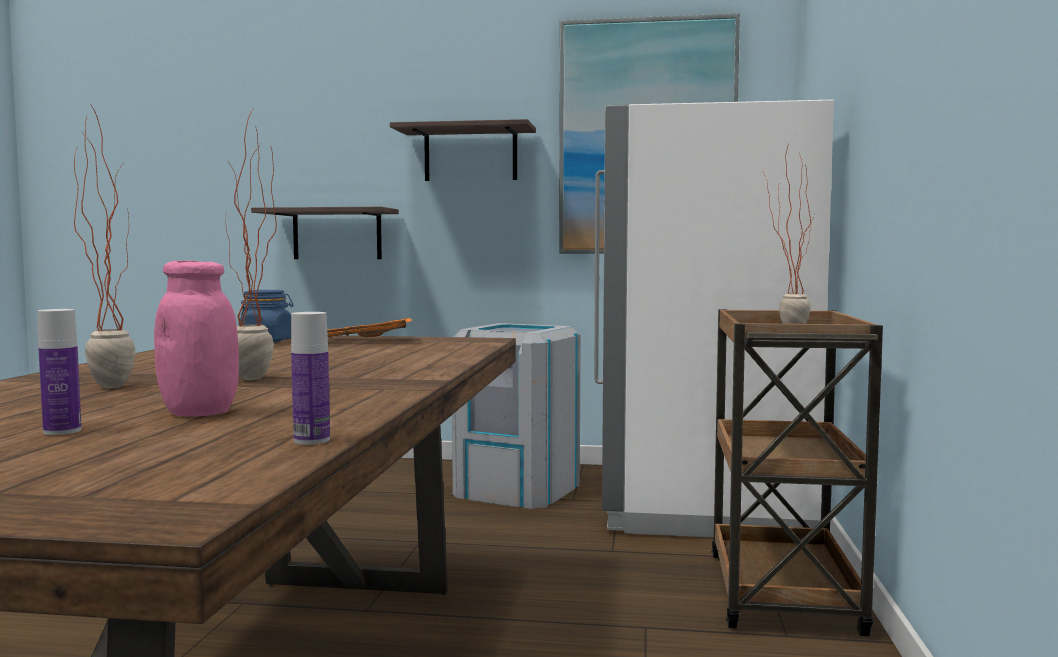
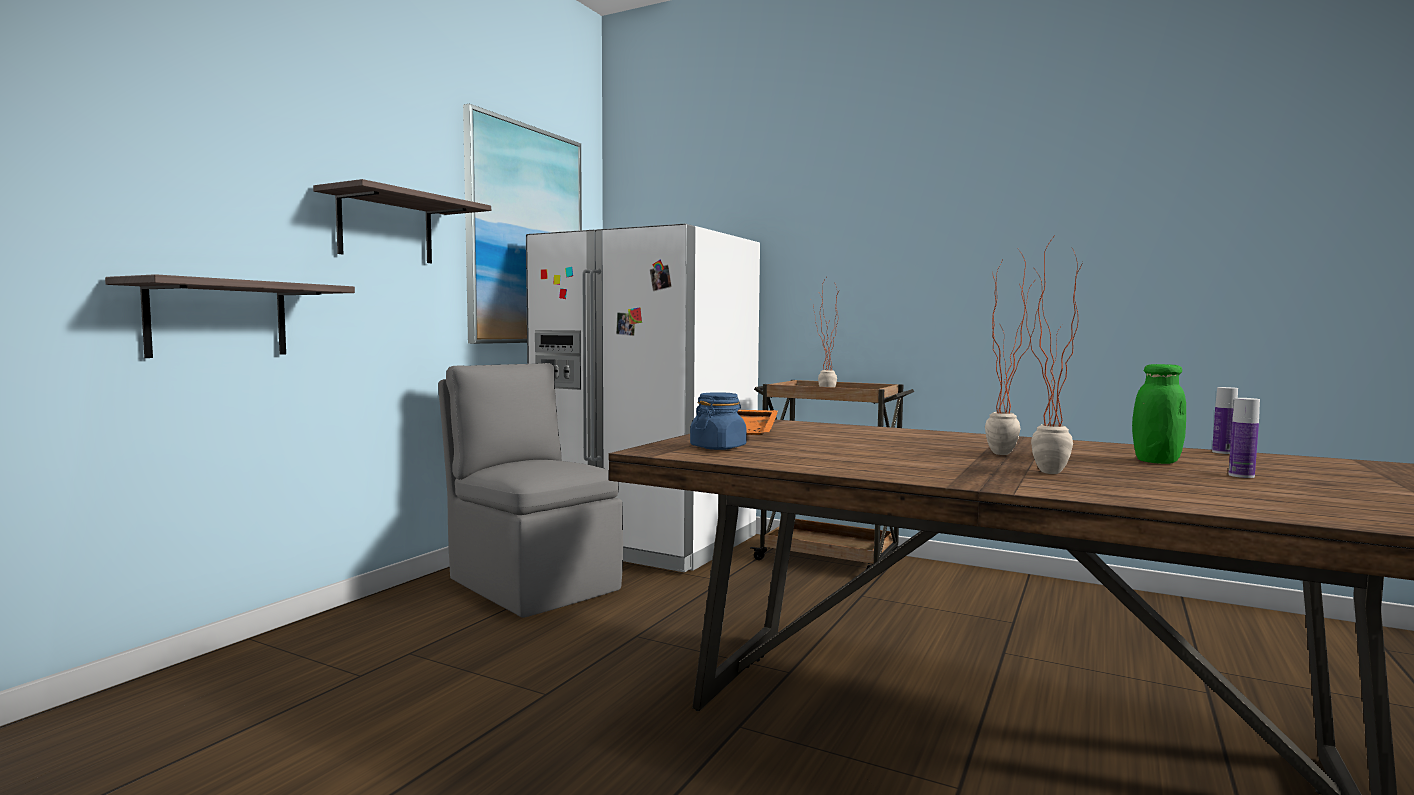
camera: 70 degrees left, 0 degrees up
pink jar [154,260,239,417] -> green jar [1132,364,1186,464]
grey trash can [452,323,581,509] -> grey chair [438,363,623,618]

